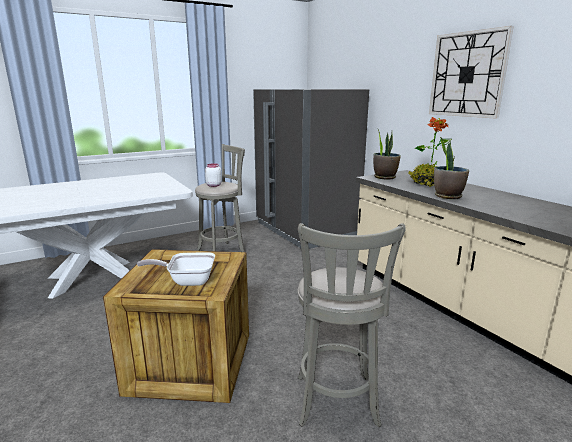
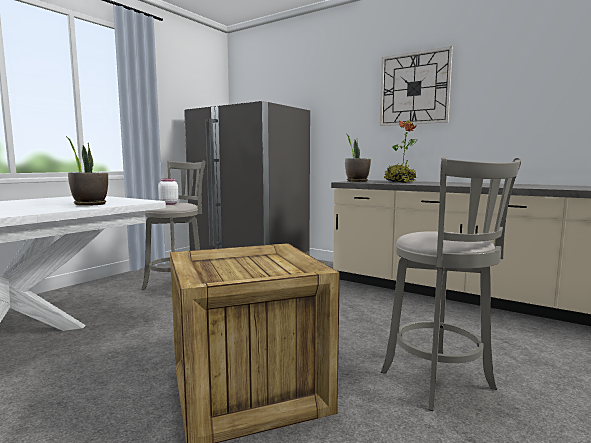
camera: 25 degrees left, 10 degrees down
frying pan [137,252,215,286] -> none
potted plant [434,137,469,199] -> potted plant moved to [67,137,108,206]

